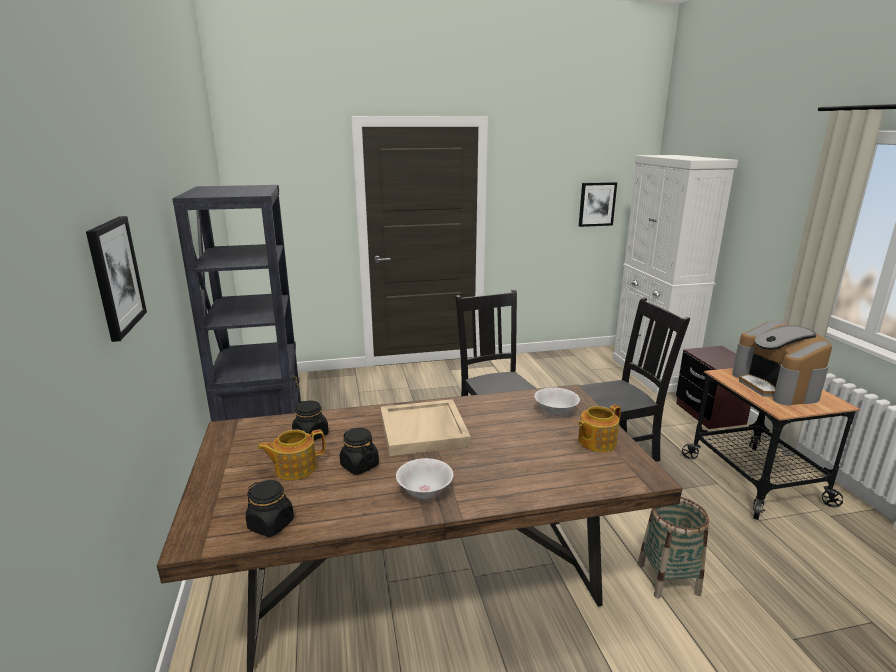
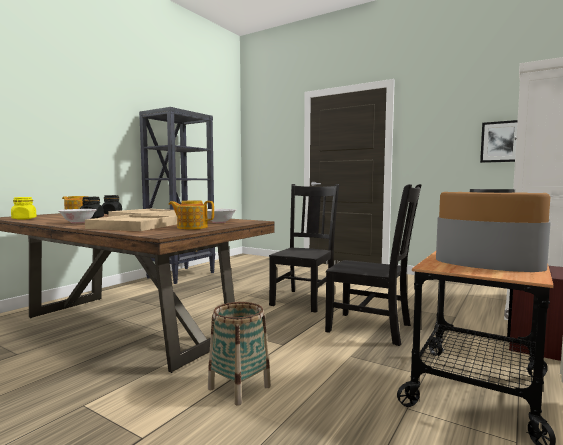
camera: 45 degrees right, 15 degrees down
picture [86,216,147,342] -> none
black jar [246,480,294,537] -> yellow jar [11,197,37,220]
coffee machine [732,322,832,406] -> coffee machine turned 90 degrees clockwise [436,189,551,272]
none -> beige tray [85,215,177,231]

